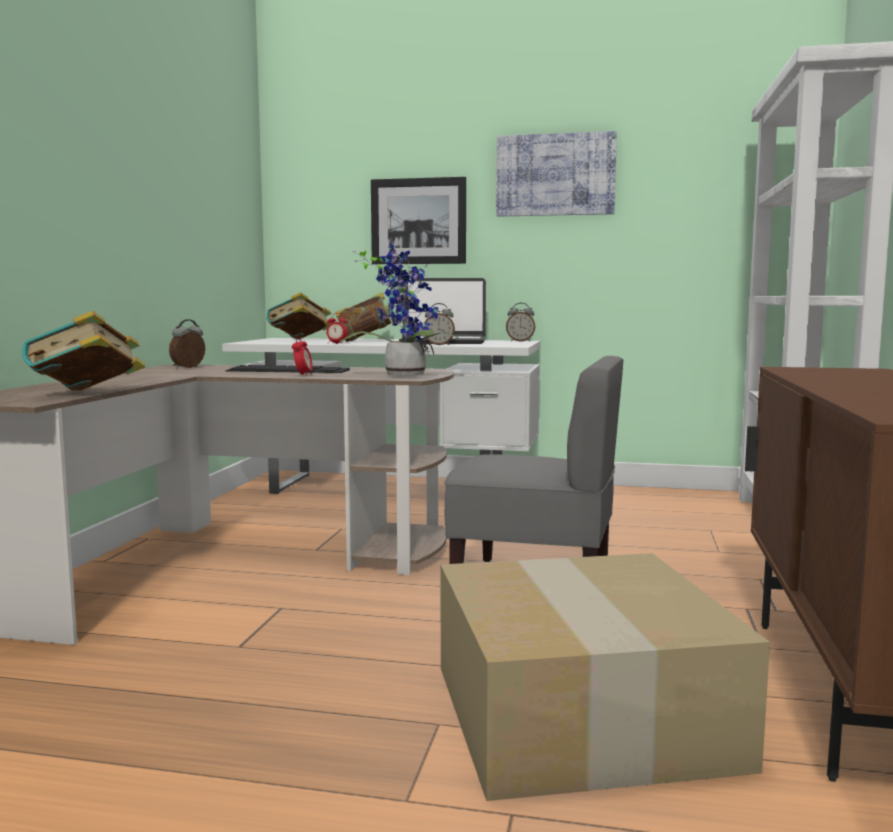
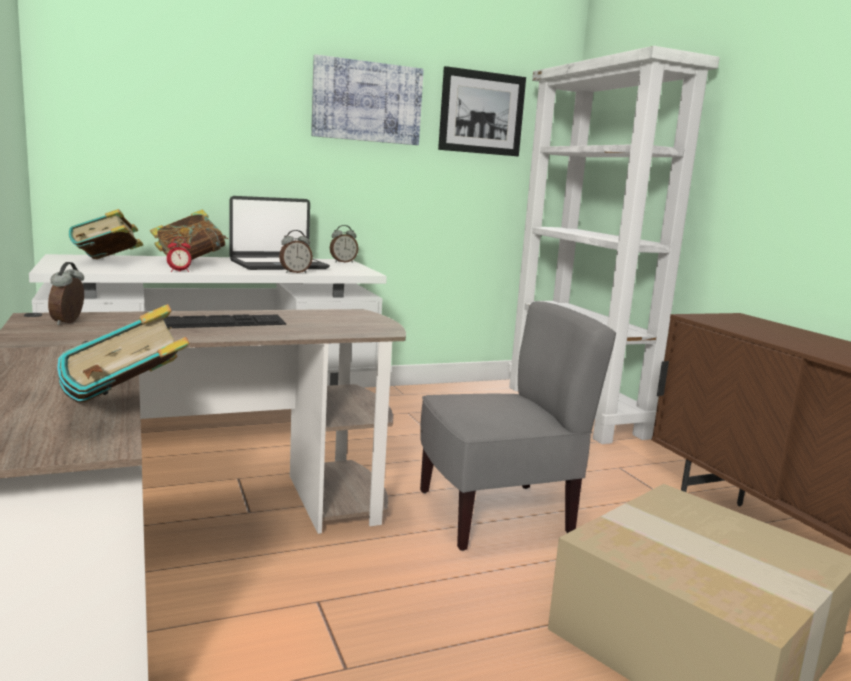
camera: 35 degrees left, 5 degrees up
alarm clock [292,335,312,376] -> none
potted plant [340,242,460,376] -> none
picture [371,177,466,264] -> picture moved to [438,66,526,156]

